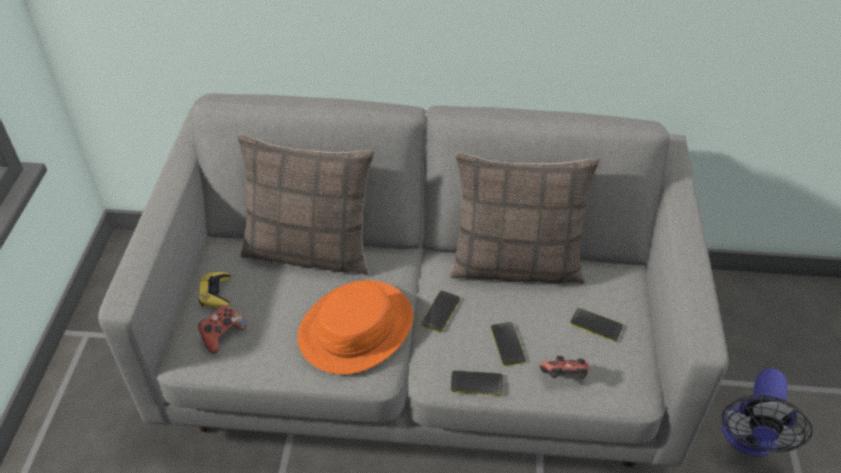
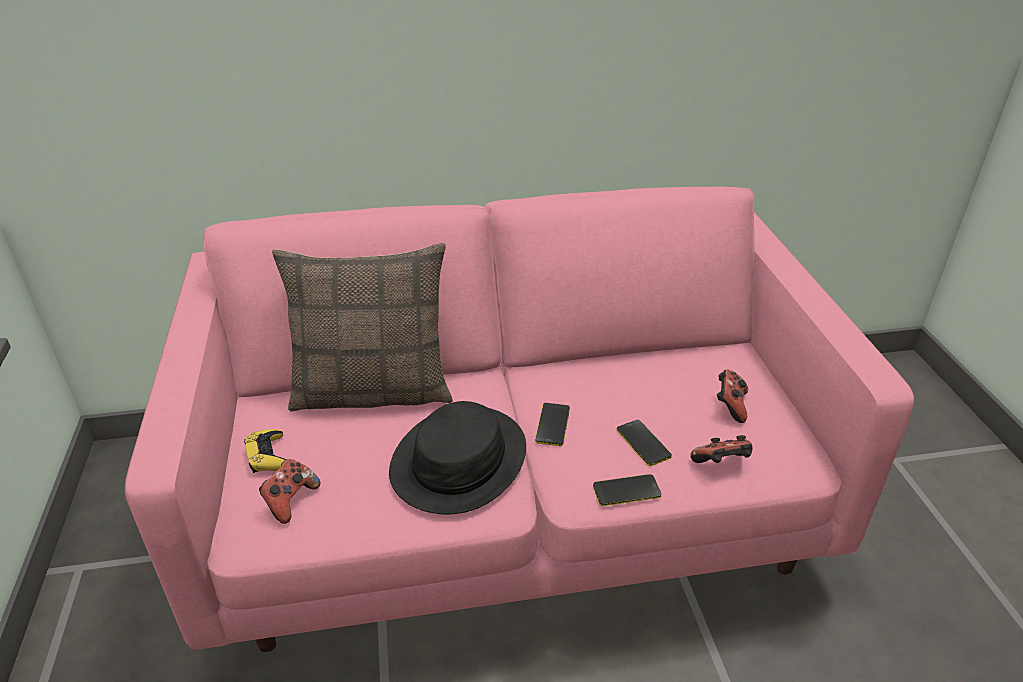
camera: 15 degrees left, 10 degrees down
grey sofa [98,93,728,467] -> pink sofa [125,187,914,652]
orange hat [297,280,413,374] -> black hat [389,401,526,514]
pillow [450,152,600,284] -> none
phone [570,308,623,342] -> game controller [717,369,748,423]
fan [722,368,813,456] -> none

